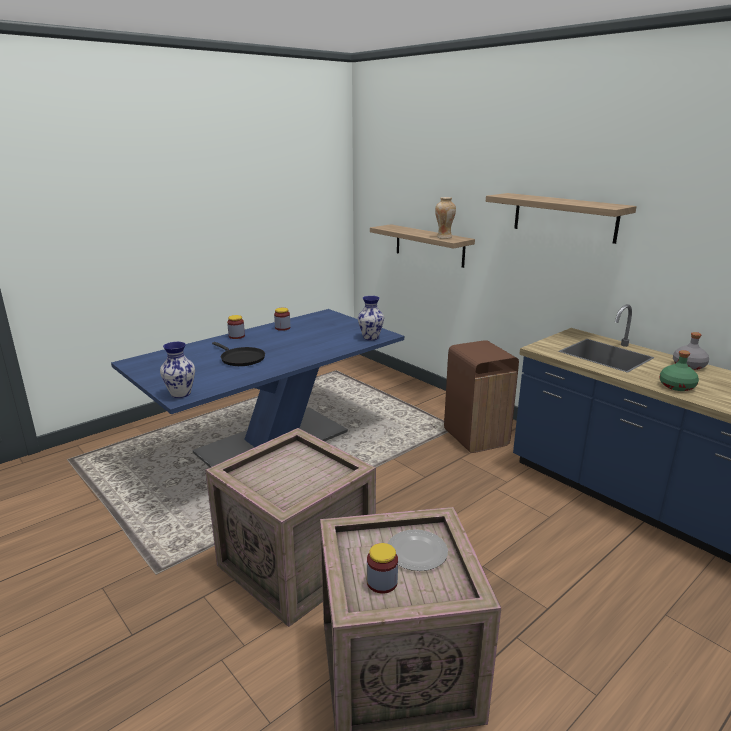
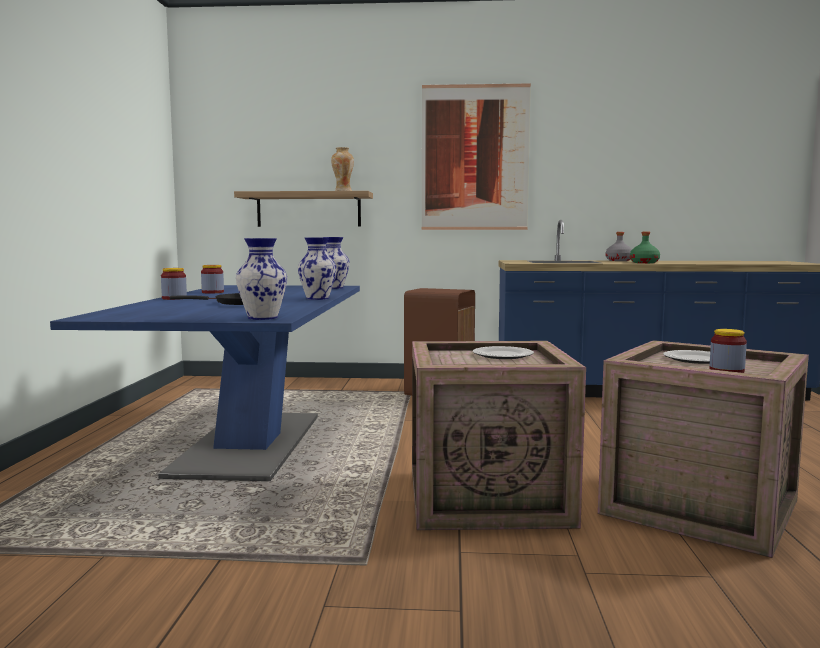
camera: 45 degrees left, 15 degrees down
shelf [486,193,637,244] -> picture [422,83,531,230]
none -> vase [298,237,337,300]
none -> plate [473,346,534,359]

